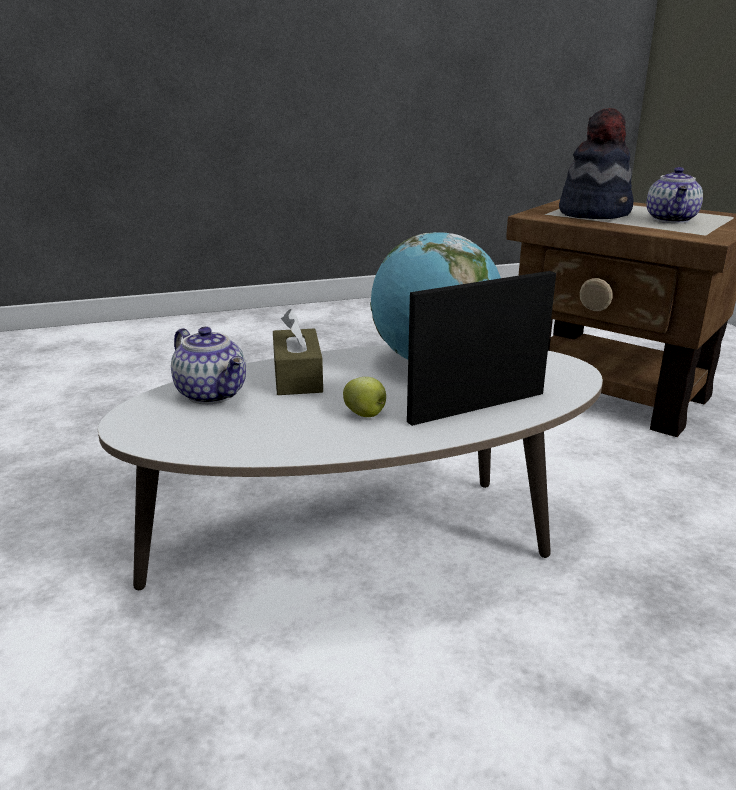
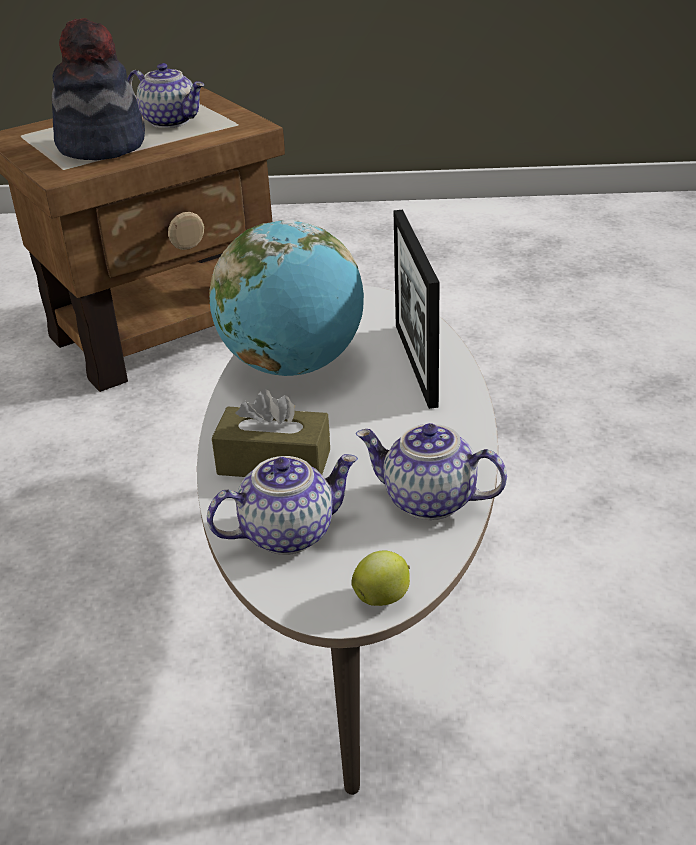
camera: 70 degrees left, 10 degrees up
apple [343,377,386,417] -> apple moved to [351,551,410,606]
none -> teapot [356,423,507,520]

